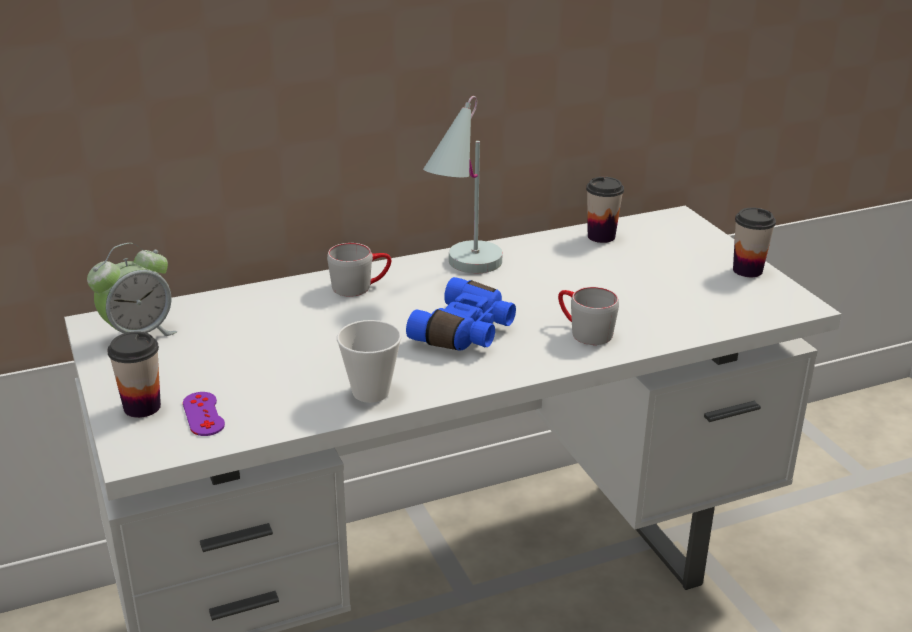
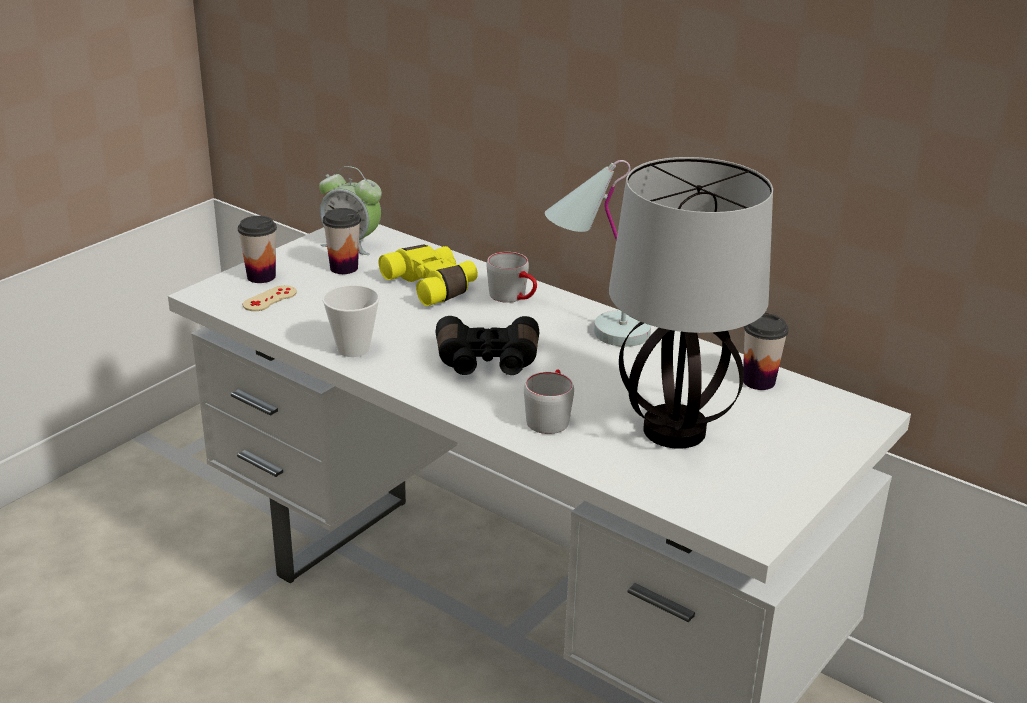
camera: 60 degrees right, 0 degrees up
purple game controller [183,392,225,436] -> beige game controller [243,285,297,311]
blue binoculars [406,277,516,351] -> black binoculars [436,316,539,375]
cup [733,208,776,277] -> cup moved to [323,208,361,274]
none -> yellow binoculars [379,245,478,306]
none -> table lamp [609,157,773,449]

